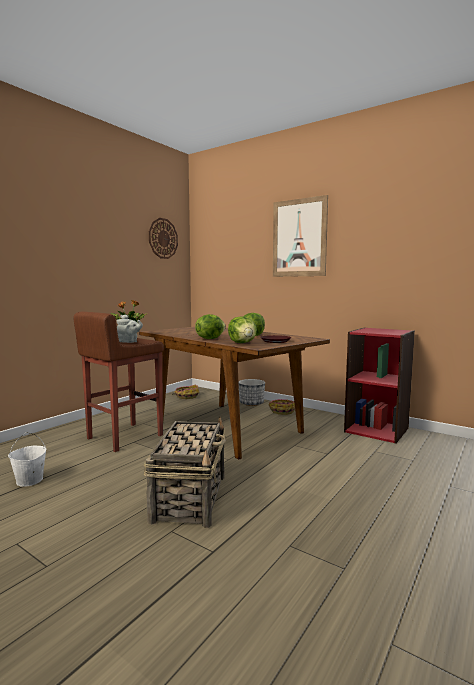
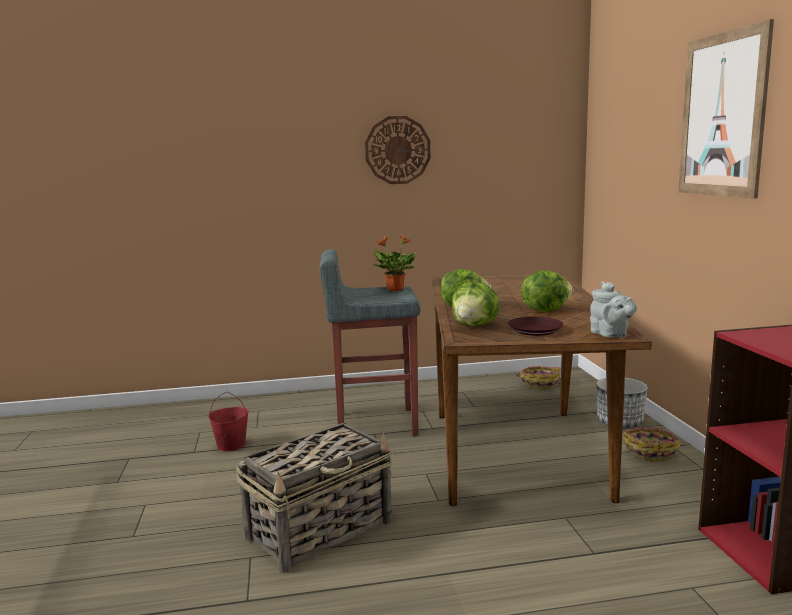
camera: 45 degrees right, 5 degrees up
white bucket [8,432,47,487] -> red bucket [208,392,249,452]
brown stool [73,312,164,452] -> grey stool [320,249,421,436]
grey teapot [117,315,143,343] -> grey teapot moved to [590,281,637,337]
wall clock [149,218,178,259] -> wall clock moved to [365,116,431,184]

